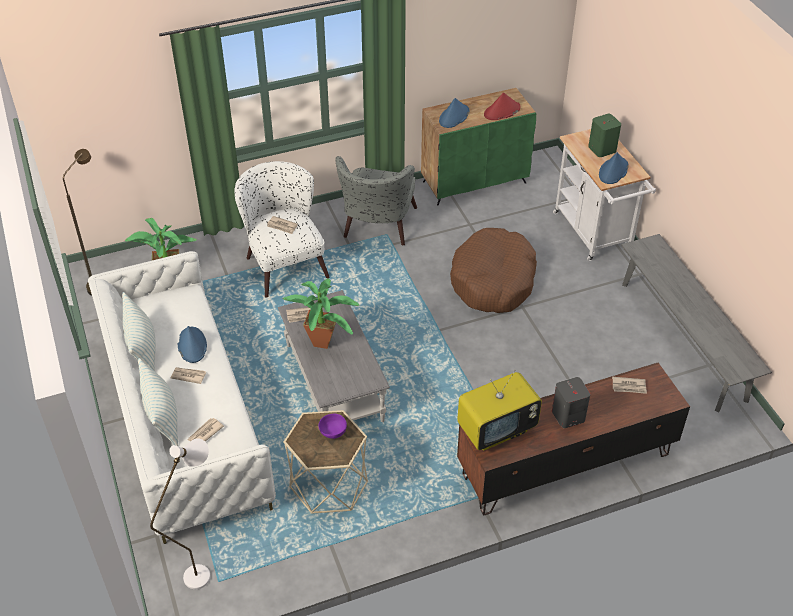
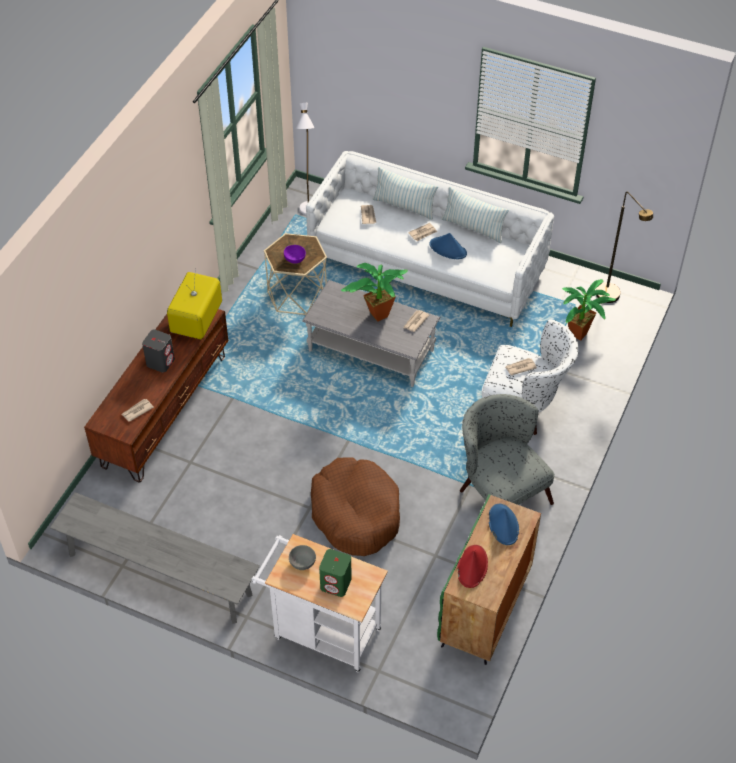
camera: 135 degrees right, 5 degrees up
blue hat [599,152,629,184] -> grey bowl [289,545,316,570]

